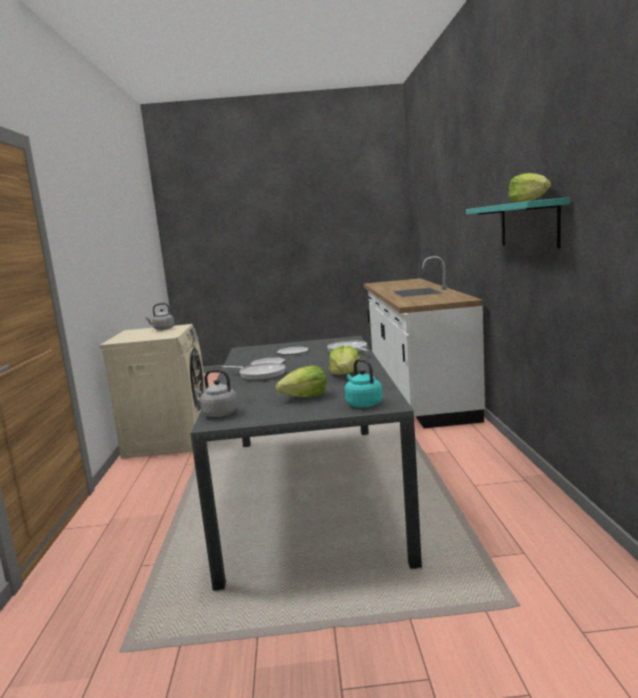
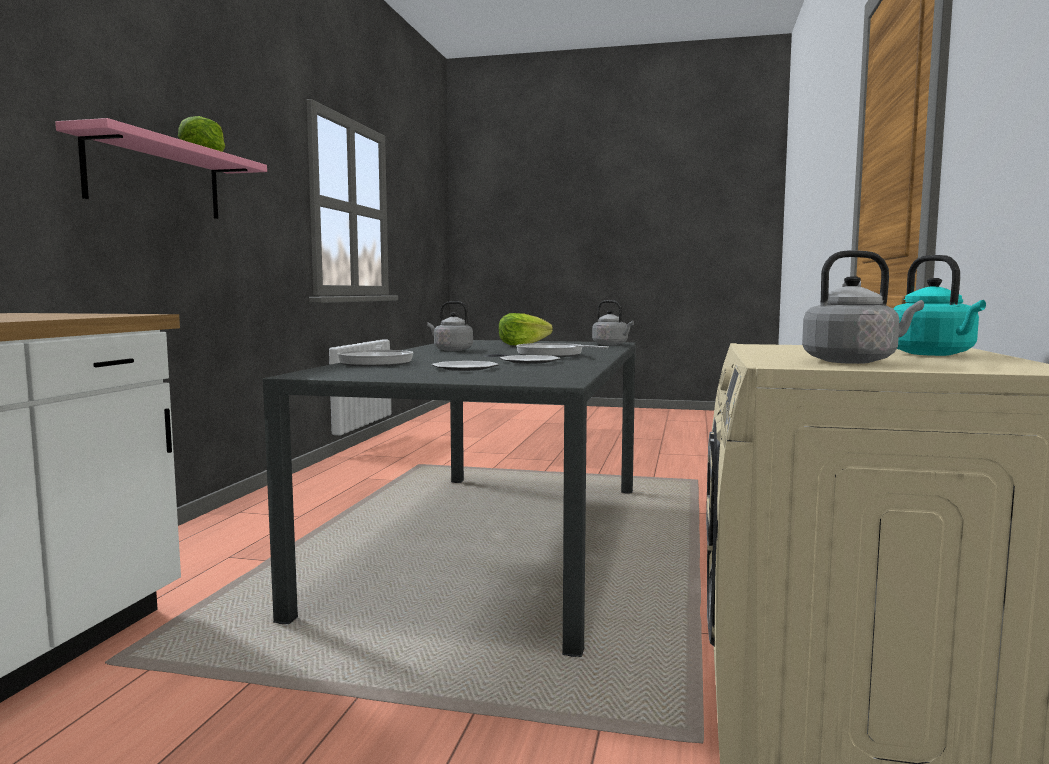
camera: 165 degrees left, 5 degrees down
lettuce [329,346,360,375] -> grey kettle [427,301,473,351]
turquoise kettle [344,359,383,407] -> turquoise kettle moved to [893,255,986,356]
turquoise shelf [466,197,570,248] -> pink shelf [55,118,267,219]

